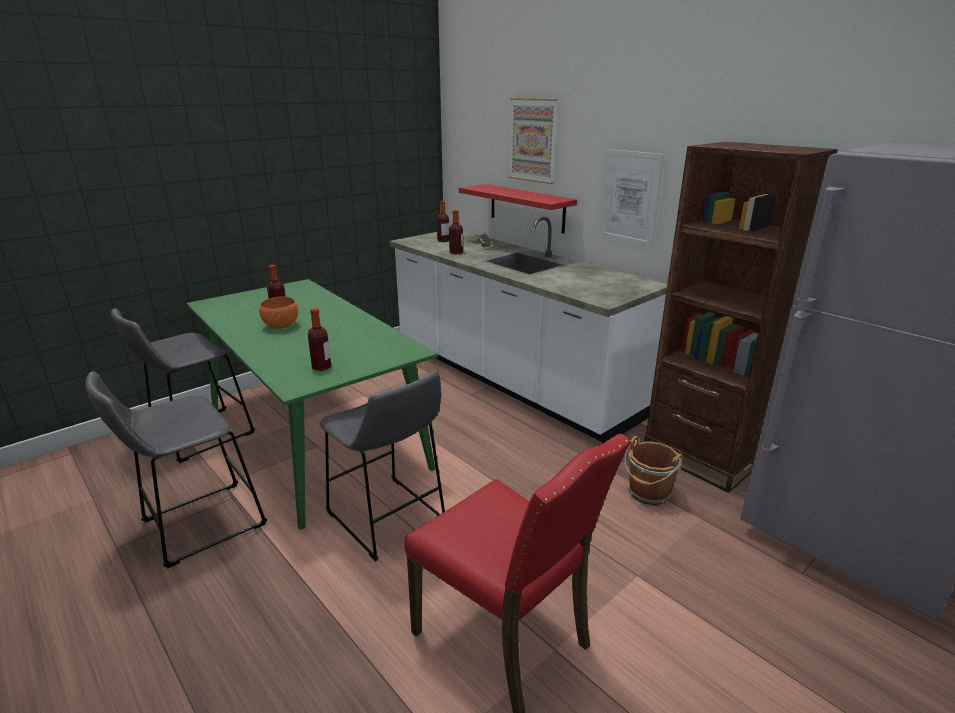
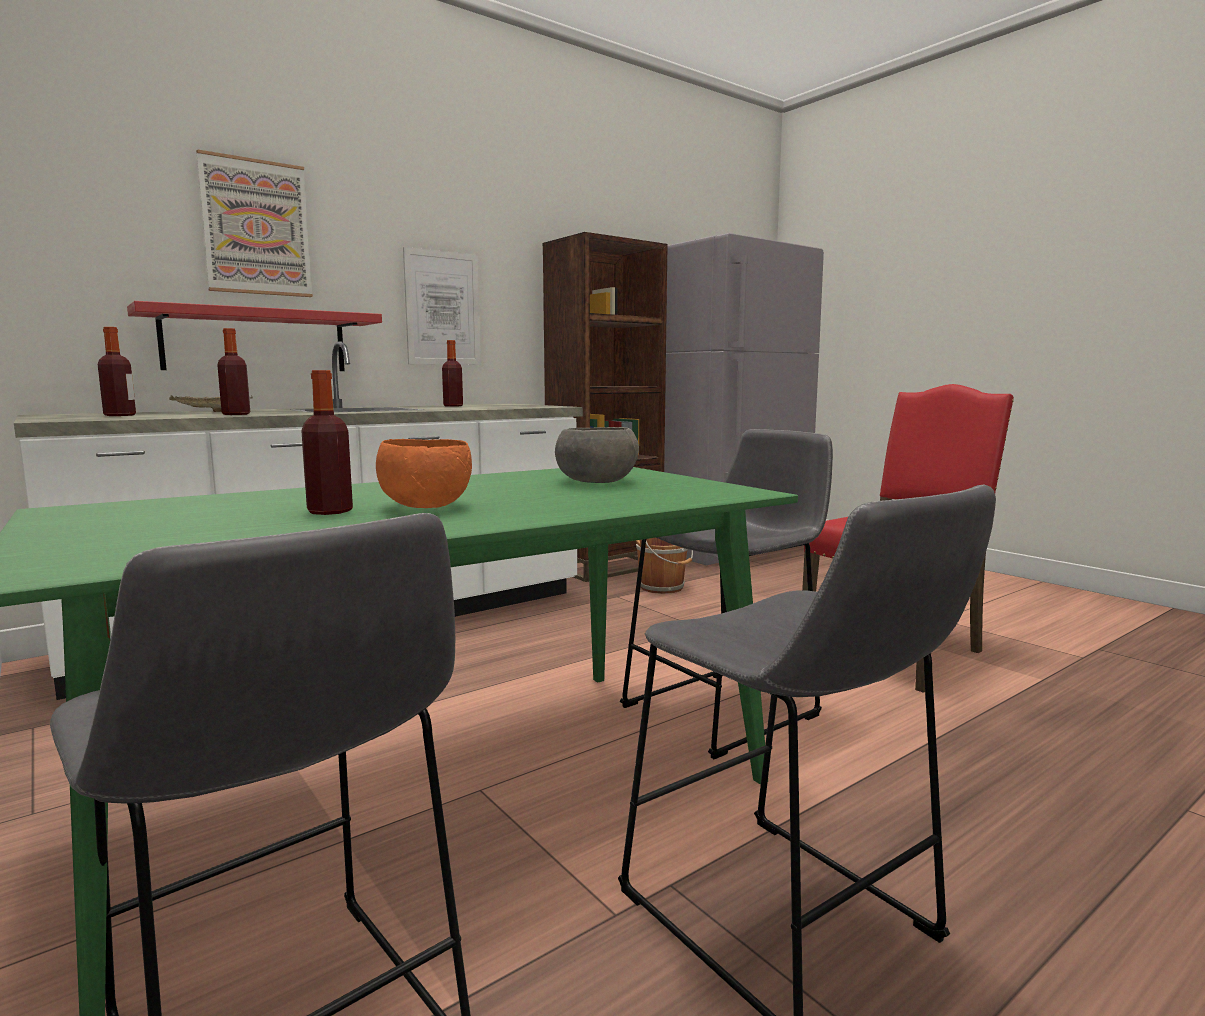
camera: 85 degrees left, 15 degrees down
bottle [308,308,331,371] -> bottle moved to [442,340,463,407]
none -> grey bowl [555,427,639,483]

